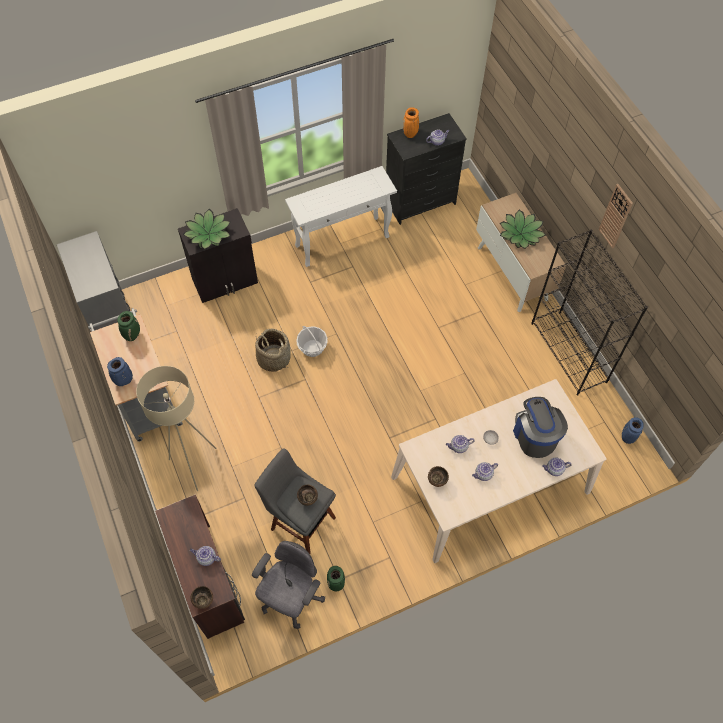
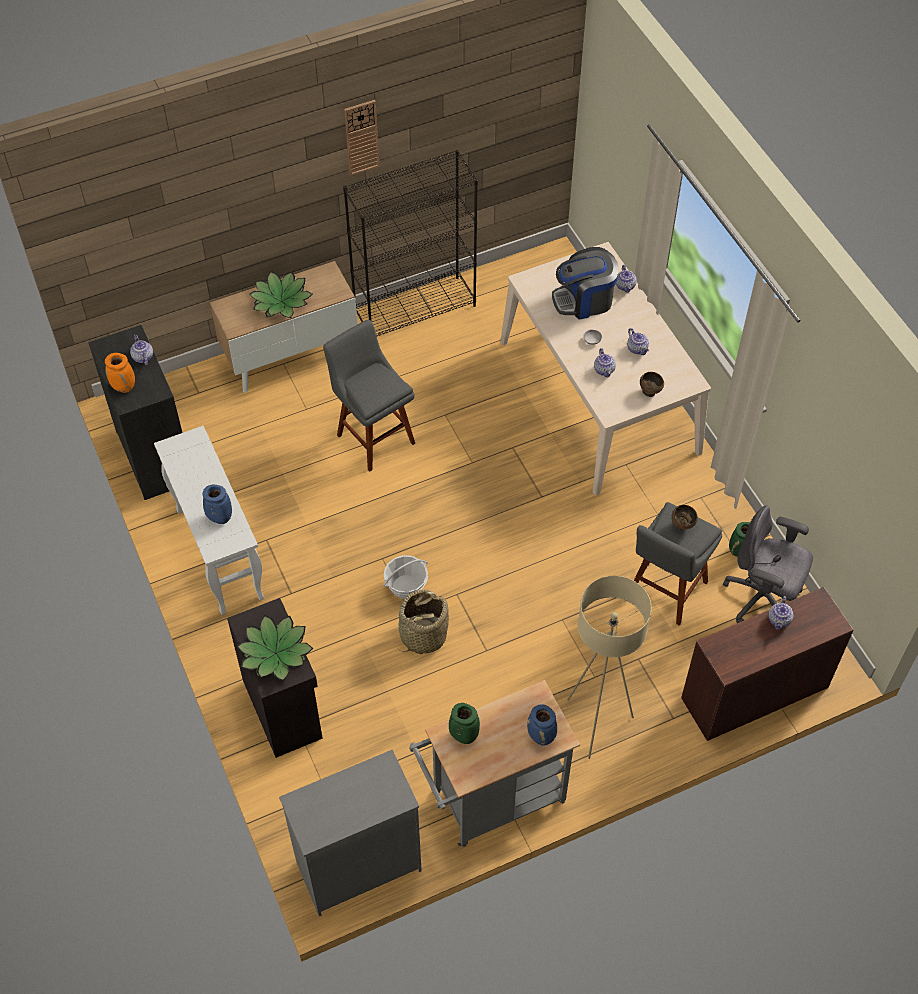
camera: 90 degrees left, 5 degrees down
brown bowl [190,586,213,609] -> none
blue vase [622,417,643,444] -> blue vase moved to [203,485,232,524]
none -> grey stool [323,320,415,471]

